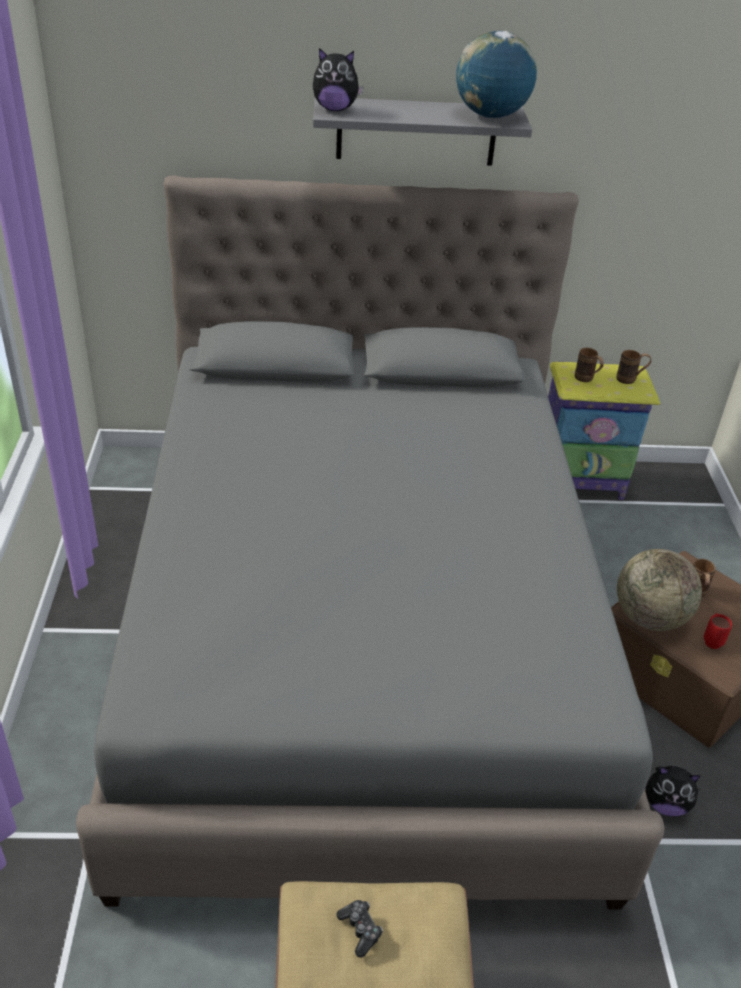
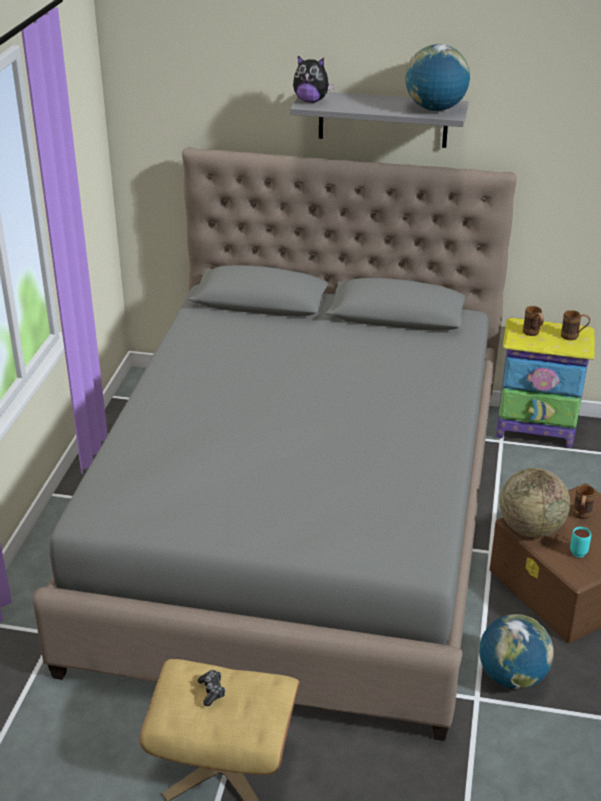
camera: 15 degrees right, 5 degrees down
plush toy [646,766,701,816] -> globe [479,614,554,689]
red mug [704,613,732,649] -> turquoise mug [570,527,591,558]

